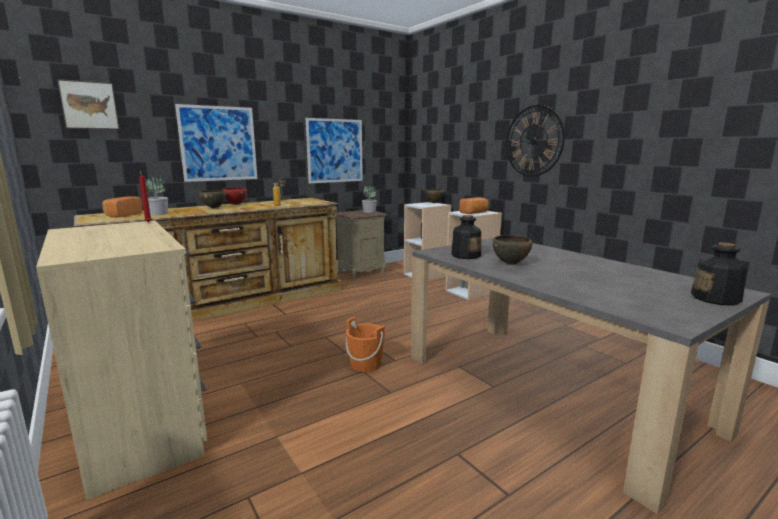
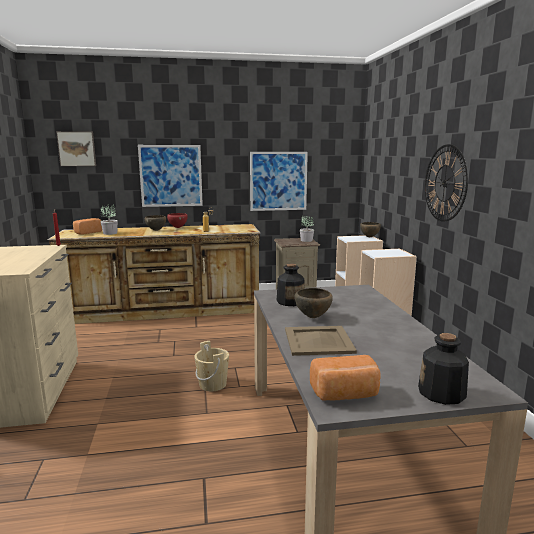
camera: 25 degrees right, 0 degrees up
orange bucket [346,317,385,372] -> beige bucket [194,341,229,391]
bread [459,197,489,214] -> bread moved to [310,355,381,400]
none -> beige tray [285,326,357,356]

